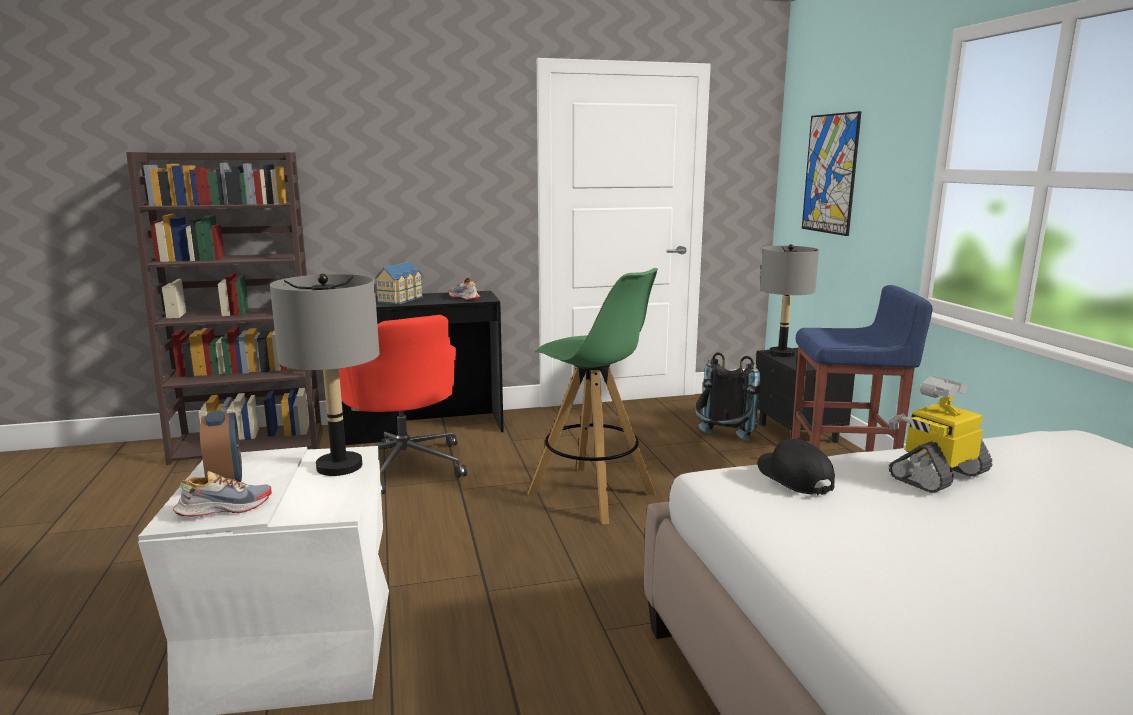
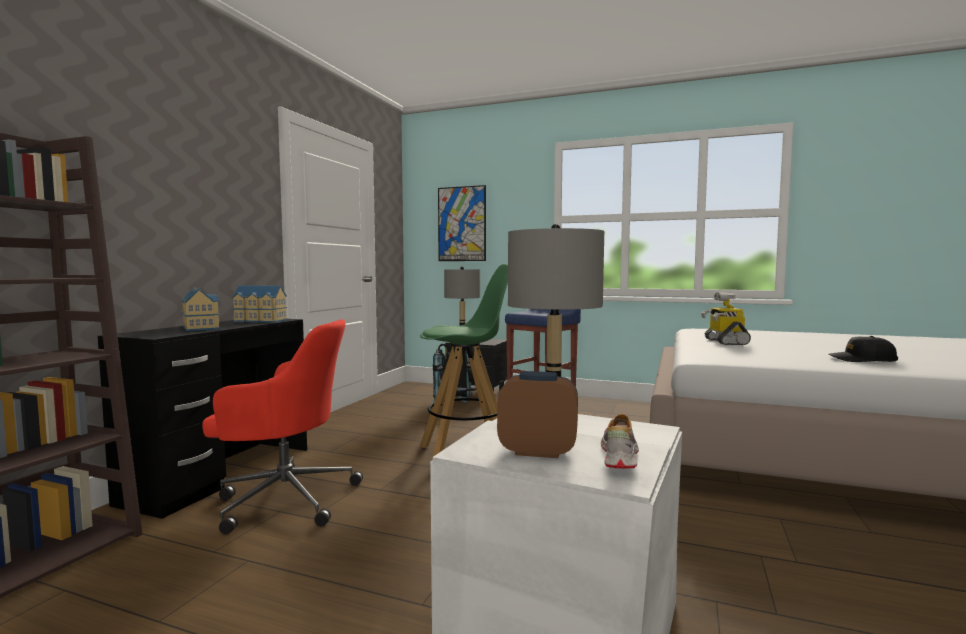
camera: 55 degrees left, 10 degrees down
shoe [449,277,480,300] -> toy house [232,285,287,323]
black cap [758,439,835,495] -> black cap moved to [828,336,898,362]

